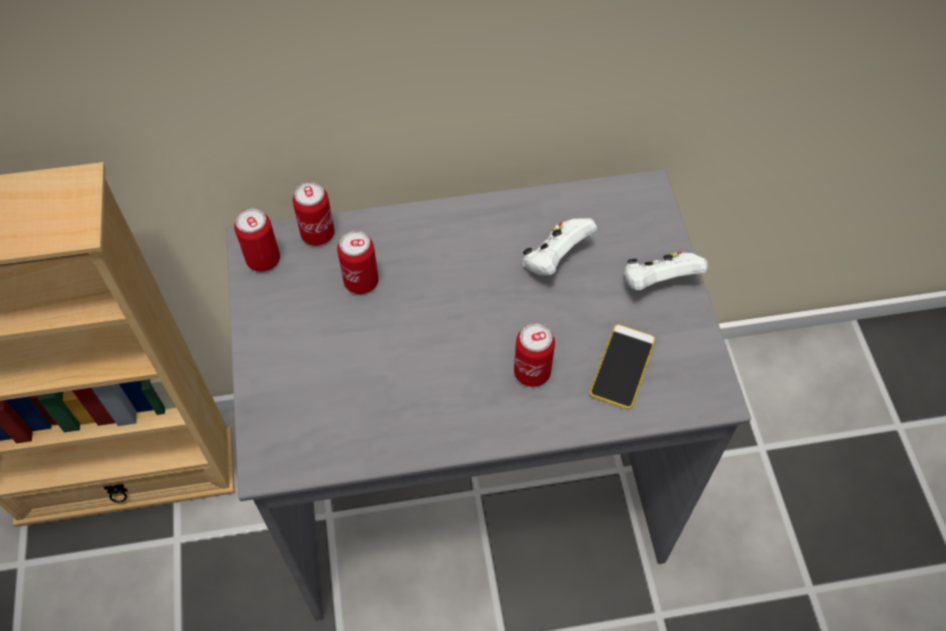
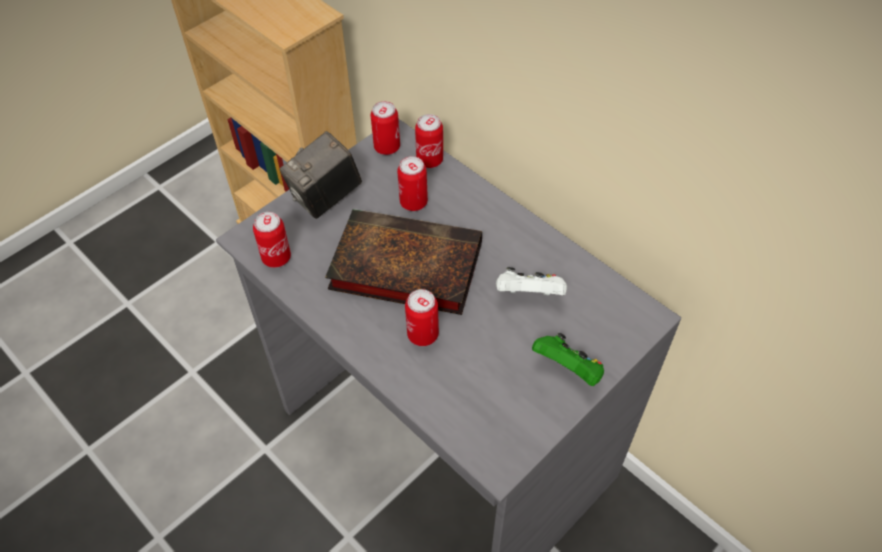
camera: 55 degrees right, 5 degrees down
phone [589,324,656,409] -> none
white game controller [624,251,708,290] -> green game controller [532,333,604,386]
none -> can [253,212,291,268]
none -> camera [279,131,362,219]
none -> book [325,209,482,315]

